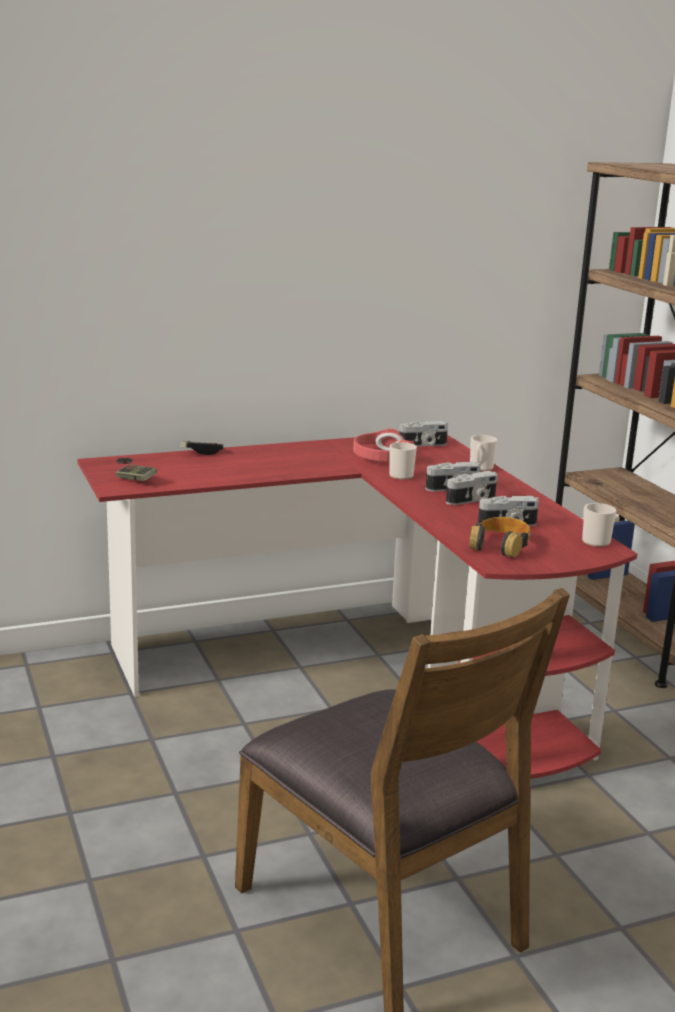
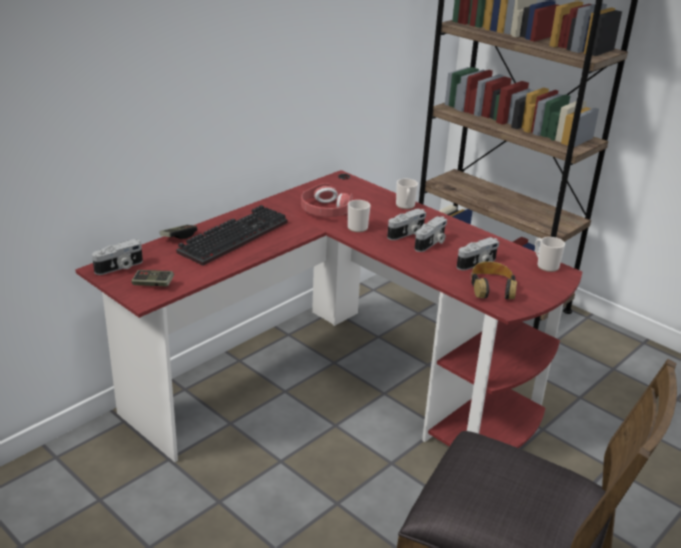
camera: 25 degrees left, 10 degrees up
camera [399,421,448,446] -> camera moved to [92,239,143,275]
none -> keyboard [176,205,288,265]

